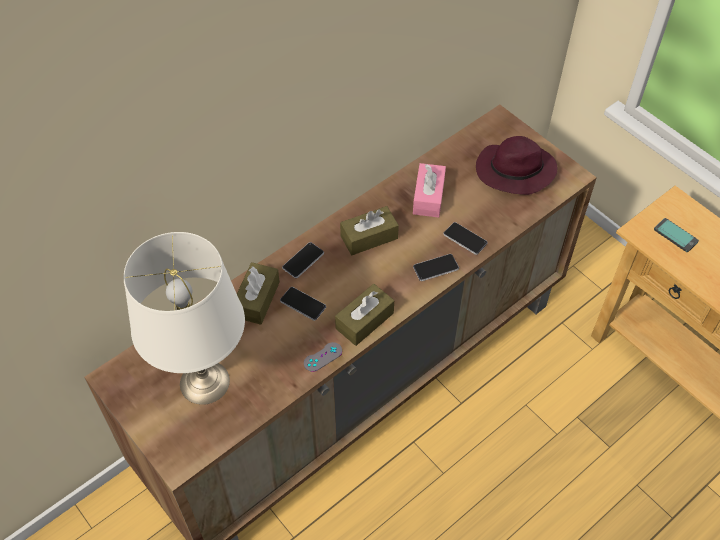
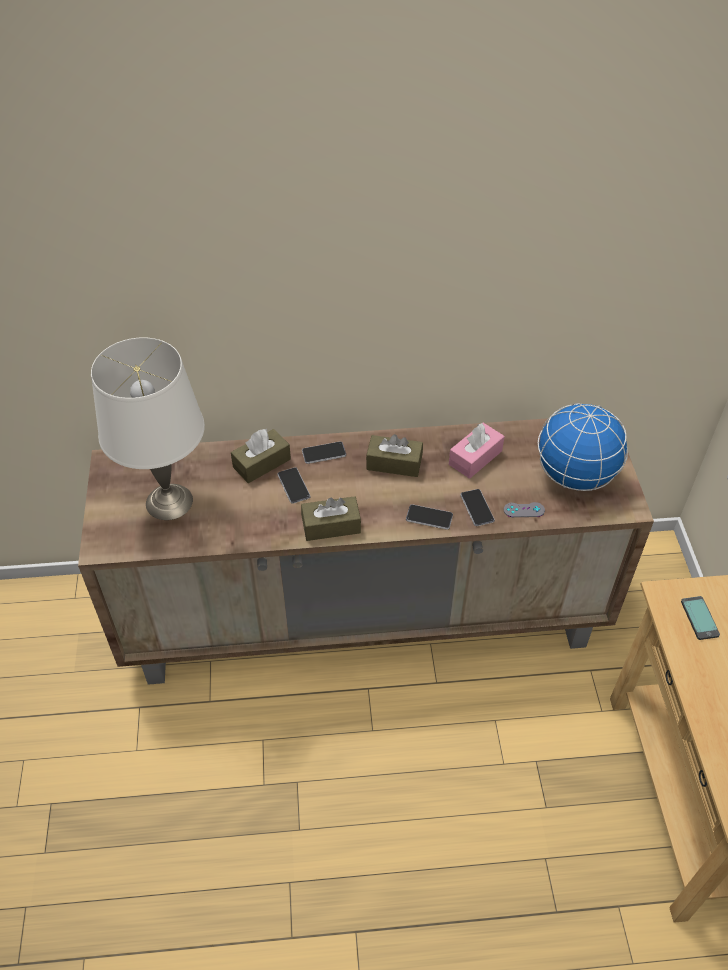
camera: 35 degrees right, 5 degrees down
grey game controller [304,342,342,372] -> grey game controller moved to [504,502,545,517]
purple hat [476,136,558,195] -> globe [538,403,628,491]

